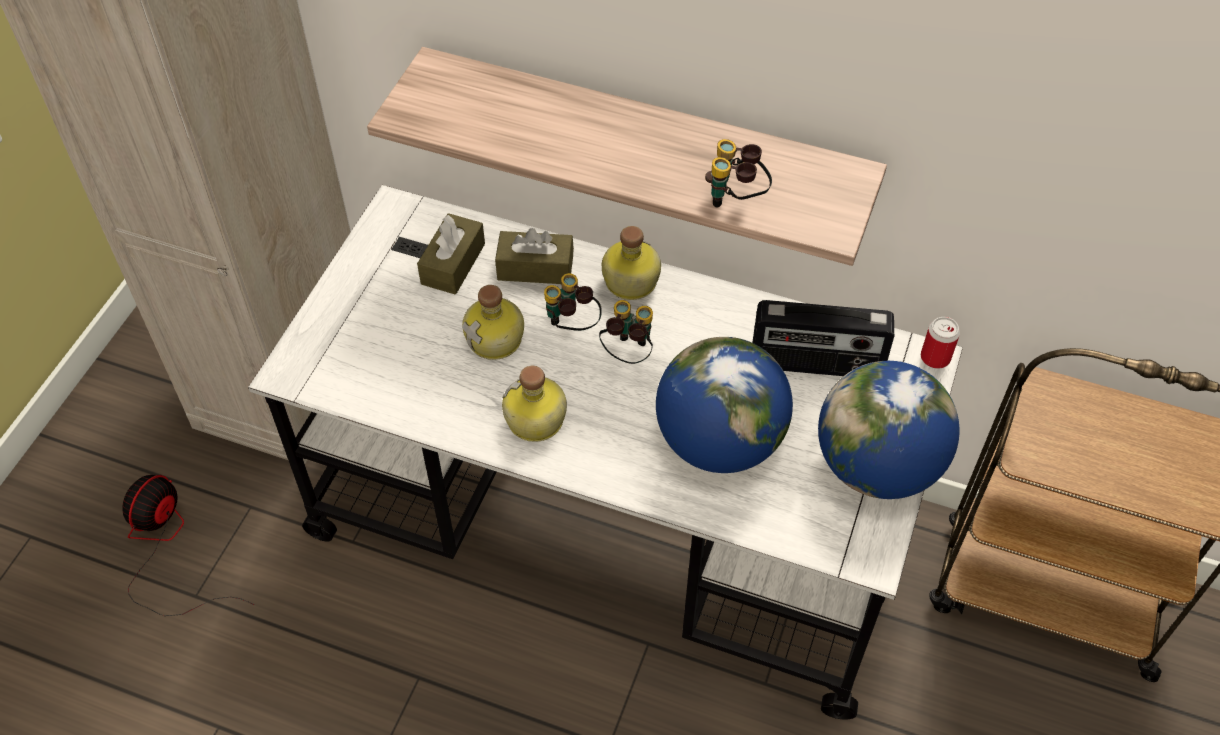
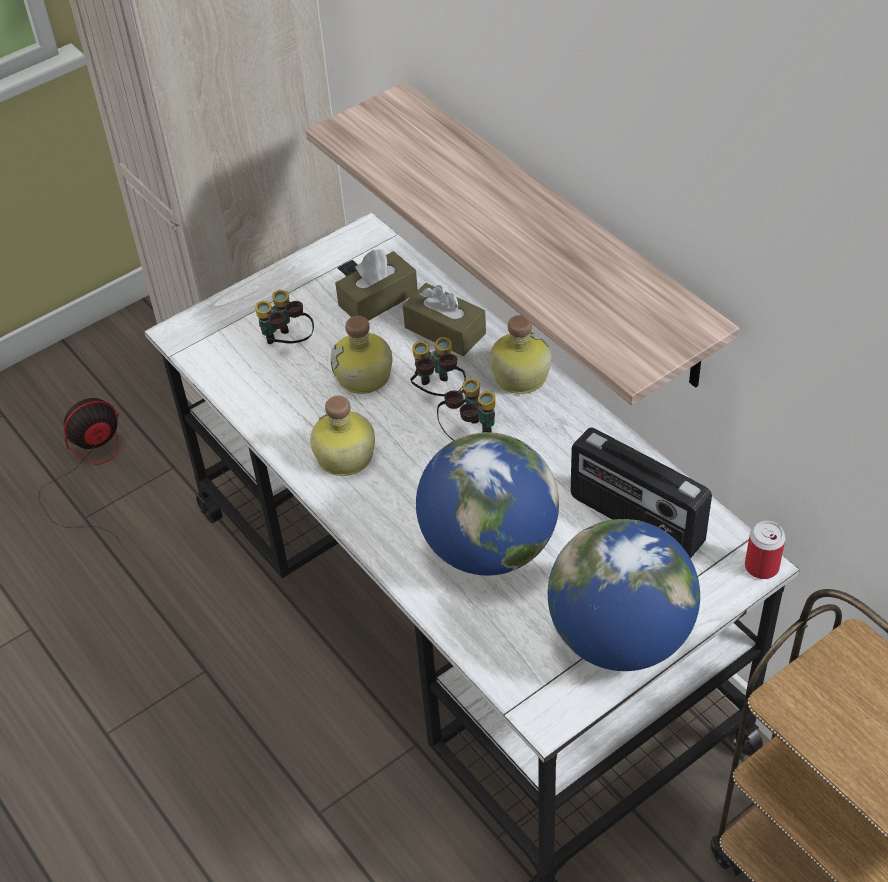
camera: 35 degrees right, 5 degrees down
binoculars [705,139,772,208] -> binoculars moved to [255,290,314,344]

